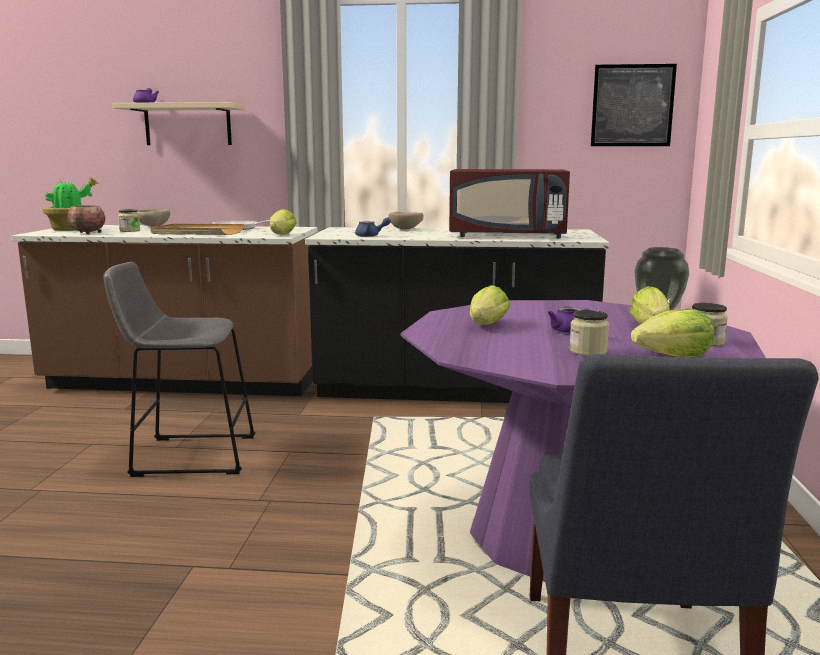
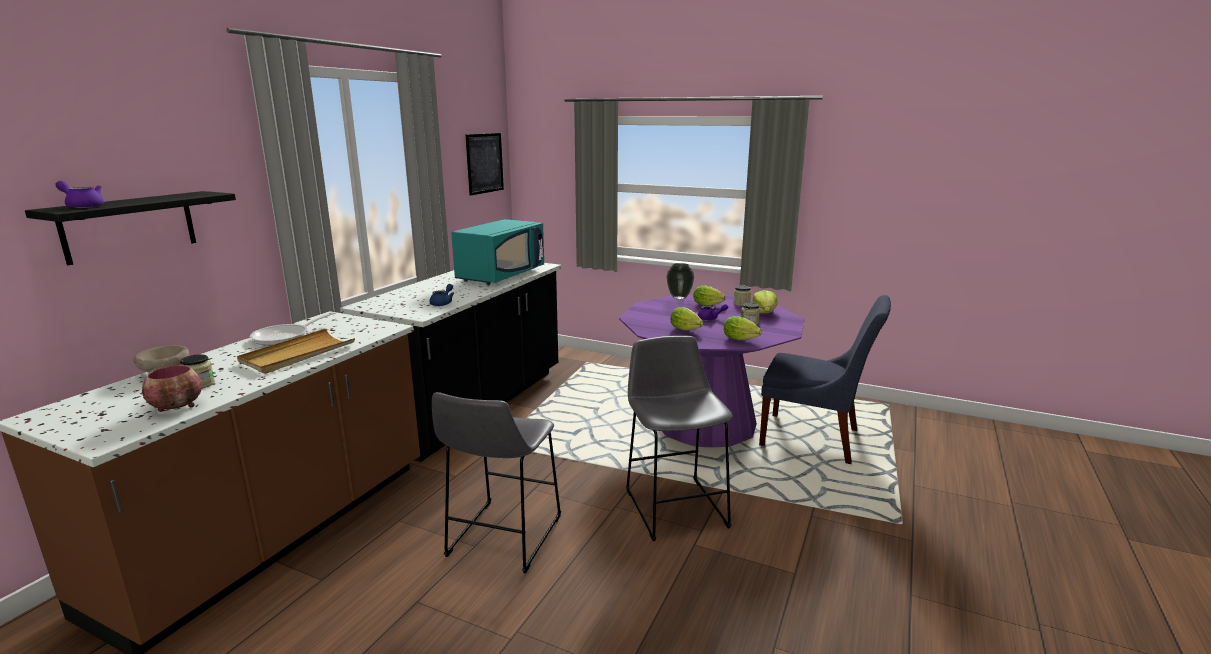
camera: 70 degrees left, 5 degrees up
potted plant [42,177,98,231] -> none
beige shelf [112,102,244,145] -> black shelf [25,191,236,265]
lettuce [269,209,297,235] -> lettuce moved to [724,316,762,340]
beige bowl [388,211,423,230] -> none
red microwave [449,169,570,238] -> turquoise microwave [451,219,544,285]
none -> grey stool [626,336,733,541]

